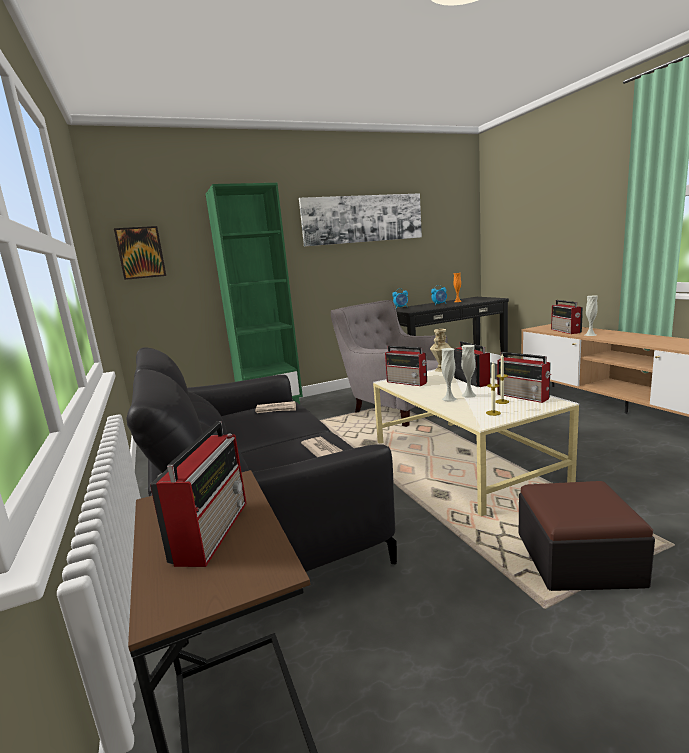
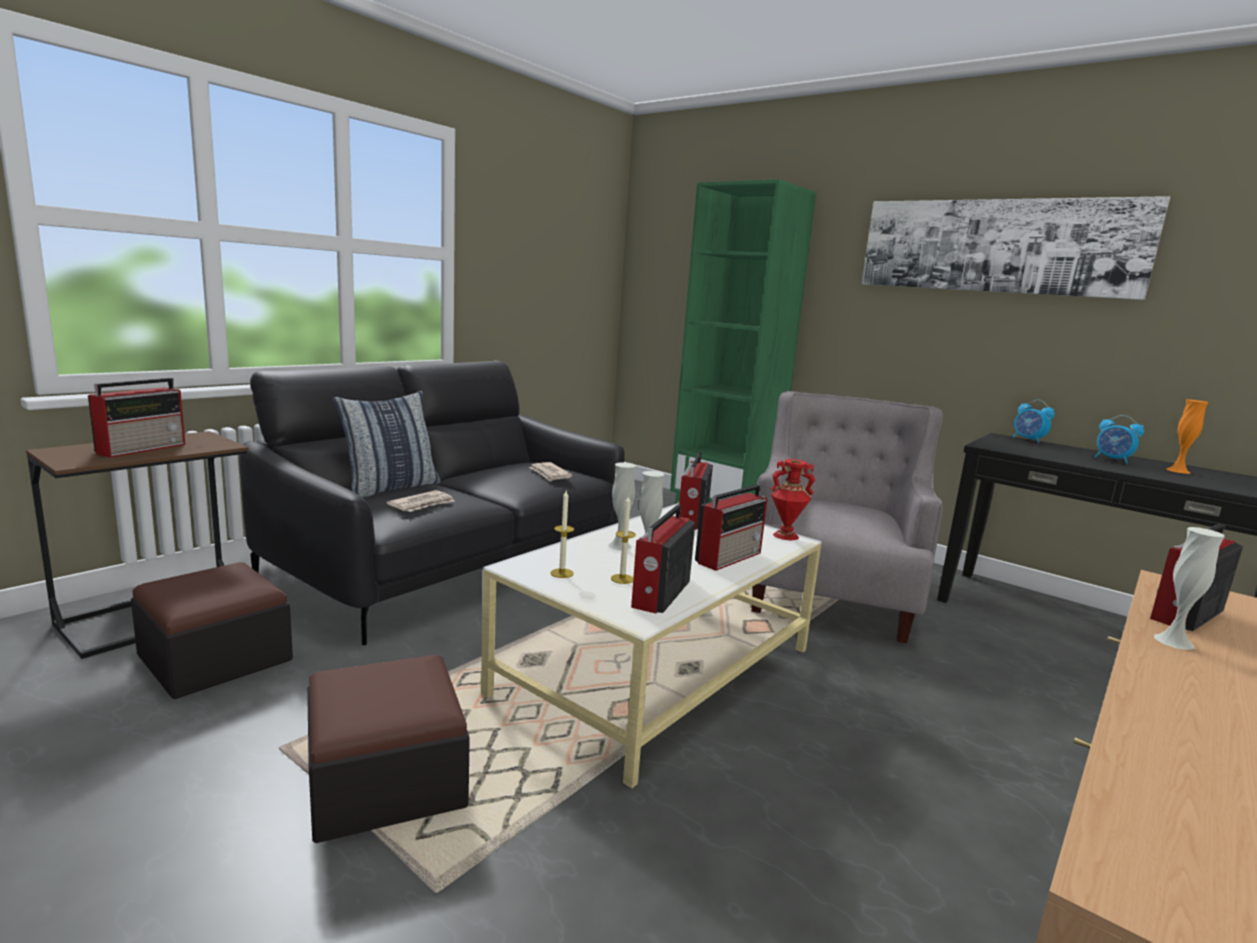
camera: 60 degrees right, 0 degrees up
picture [114,226,166,280] -> none
radio [150,422,247,567] -> radio turned 45 degrees counterclockwise [88,378,185,458]
beige vase [430,329,451,372] -> red vase [771,459,816,541]
none -> ottoman [131,562,293,699]
none -> pillow [333,391,441,497]

